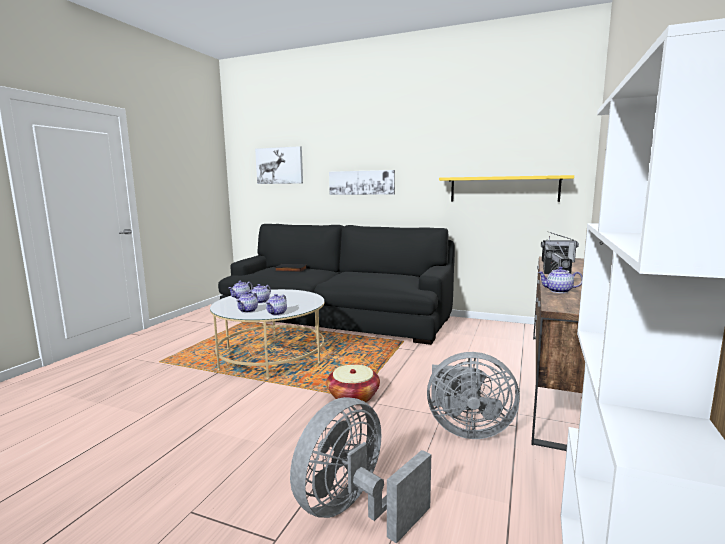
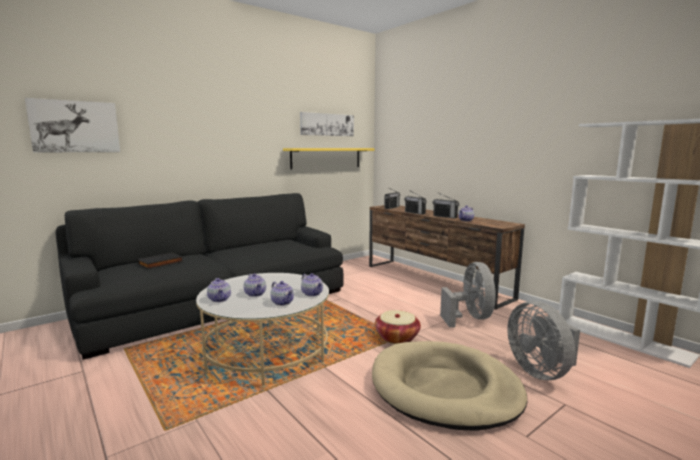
camera: 60 degrees left, 0 degrees up
picture [329,170,395,195] -> picture moved to [300,112,354,136]
grey fan [427,352,520,439] -> grey fan turned 45 degrees counterclockwise [440,262,496,328]
none -> beige dog bed [372,341,527,431]

